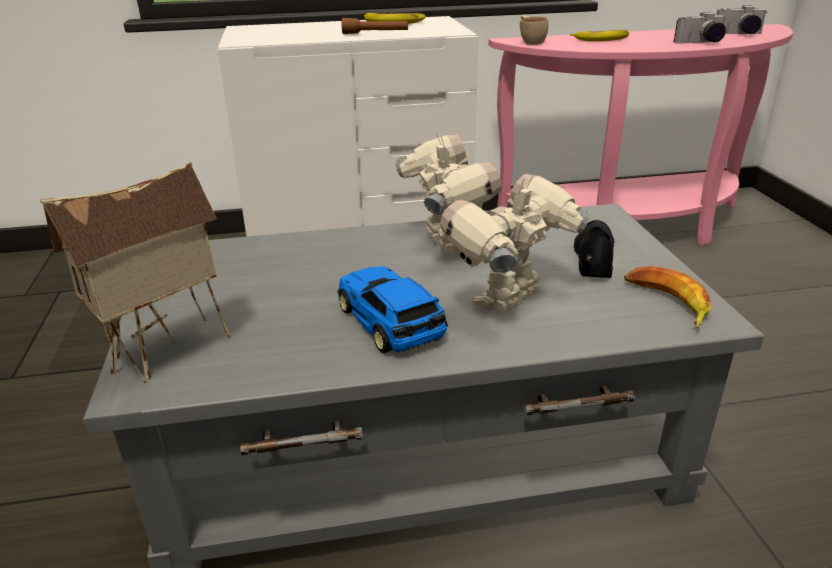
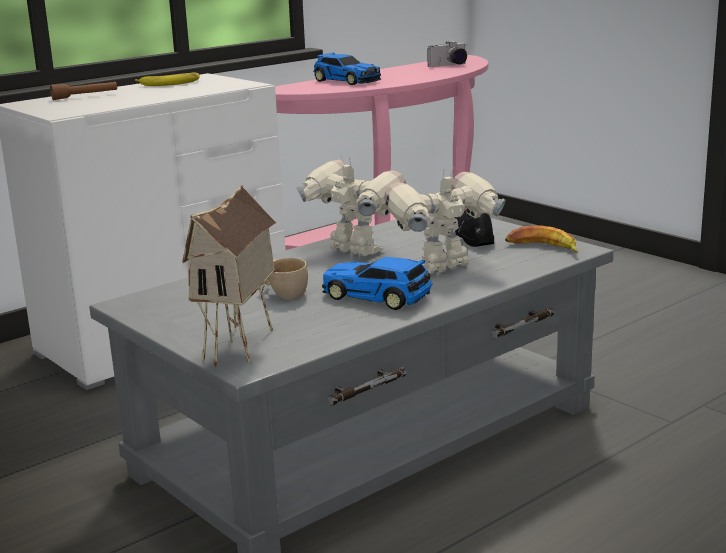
camera: 30 degrees left, 10 degrees down
brown flashlight [341,18,408,34] -> brown flashlight moved to [50,82,117,100]
toy robot [440,174,591,315] -> toy robot turned 45 degrees clockwise [384,166,506,274]
beige cup [520,15,549,45] -> beige cup moved to [266,258,308,300]
banana [570,29,629,41] -> toy car [313,52,381,85]
camera [674,12,726,44] -> none

